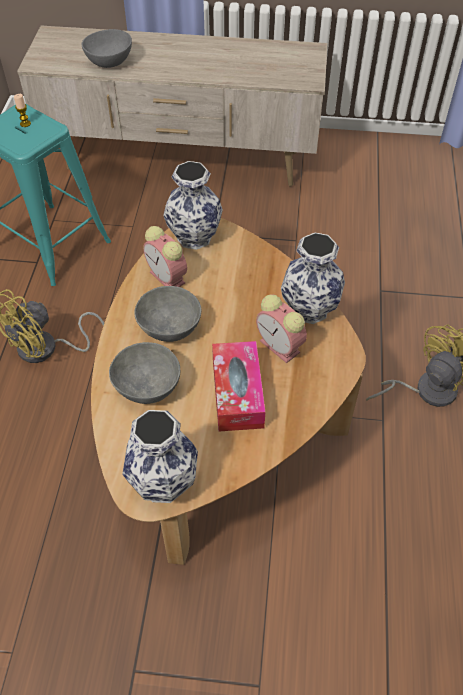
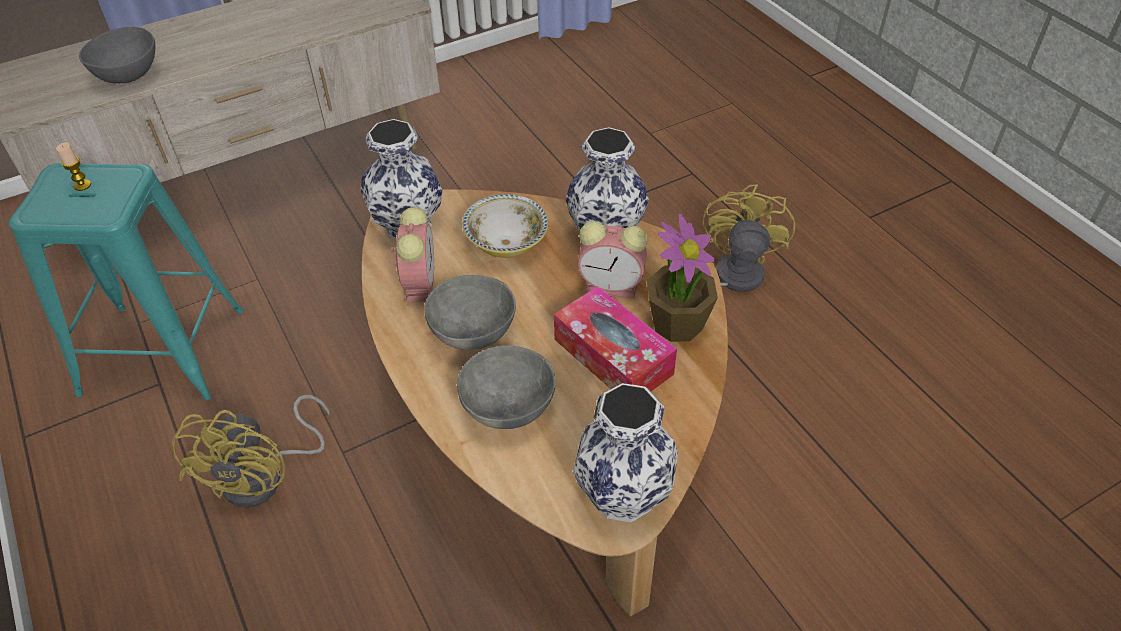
camera: 35 degrees left, 5 degrees down
alarm clock [143,226,187,287] -> alarm clock turned 105 degrees counterclockwise [391,207,435,302]
none -> bowl [462,194,549,258]
none -> potted plant [647,213,718,342]

